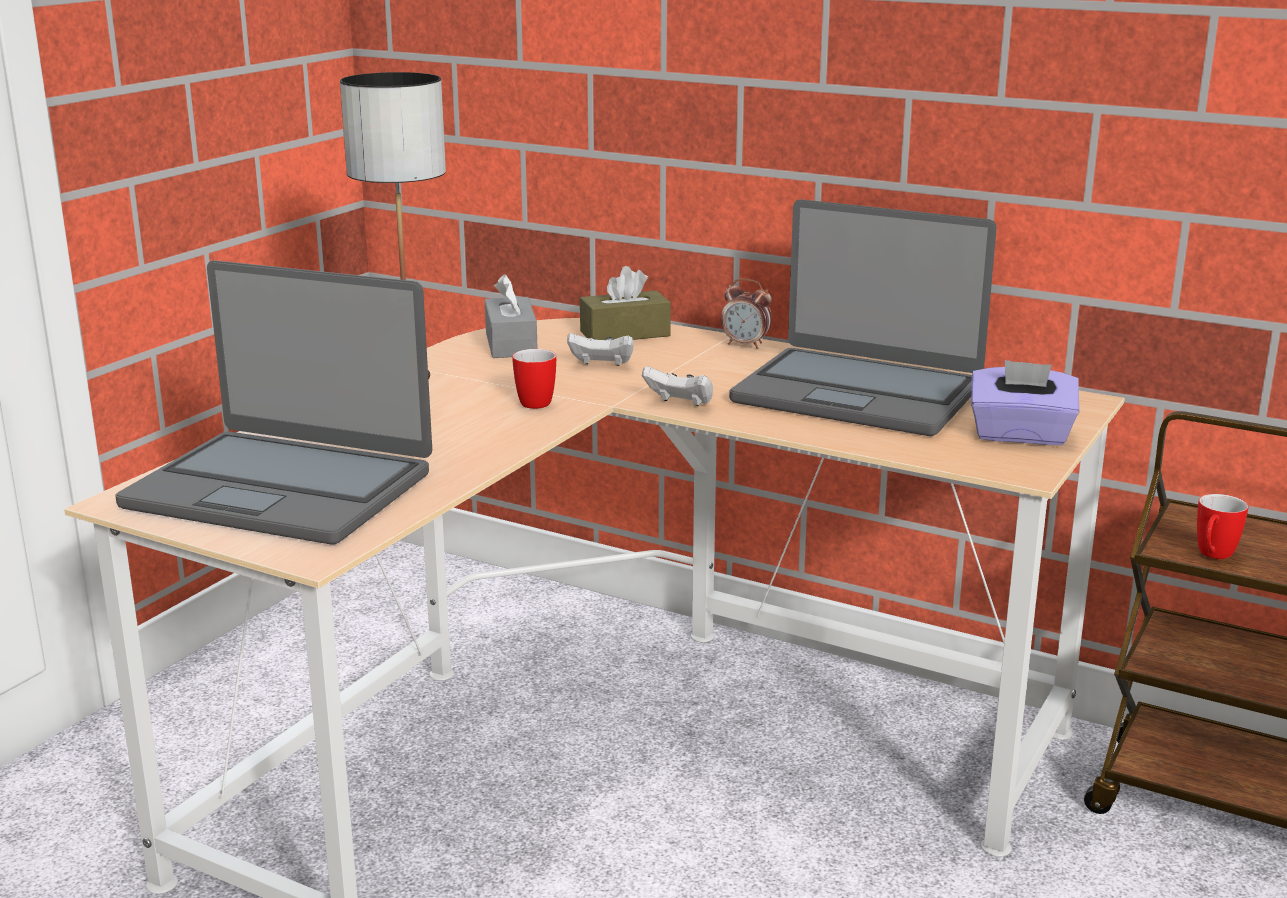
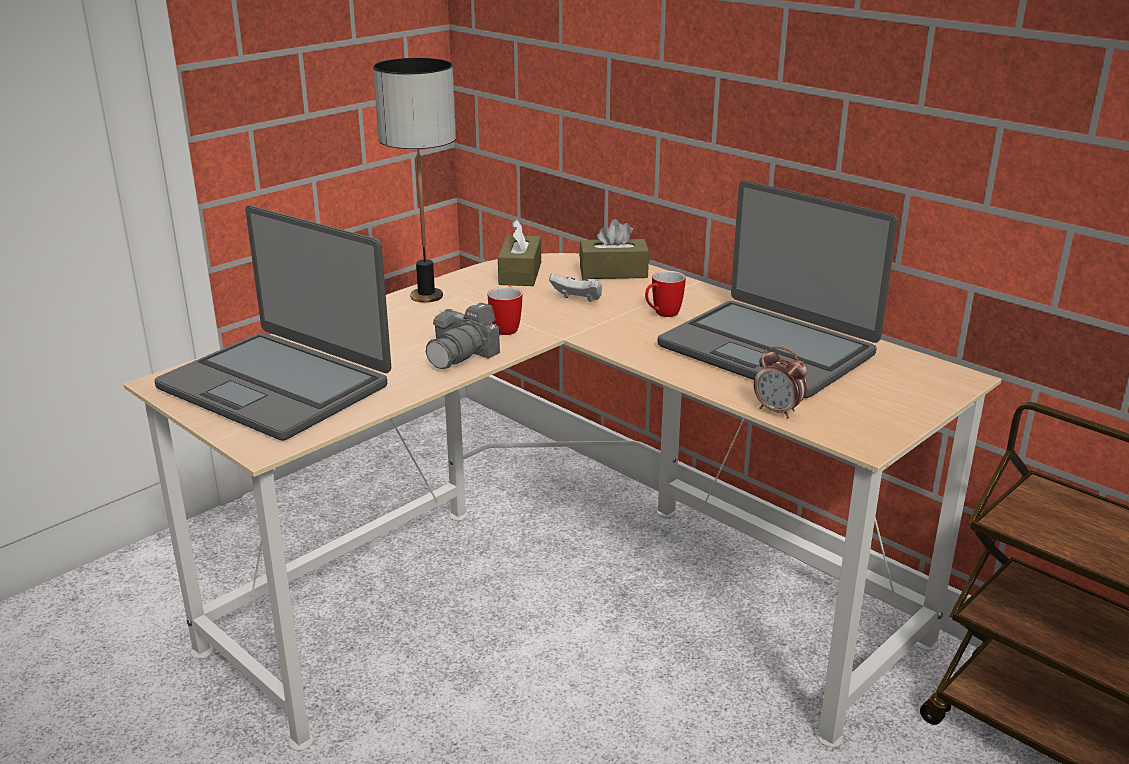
camera: 15 degrees right, 5 degrees up
grey tissue box [485,274,538,358] -> brown tissue box [498,219,541,286]
white game controller [642,366,713,406] -> none
alarm clock [721,278,772,349] -> alarm clock moved to [754,346,807,418]
purple tissue box [971,360,1079,445] -> none
mug [1197,494,1249,559] -> mug moved to [645,271,686,317]
none -> camera [426,302,500,369]

